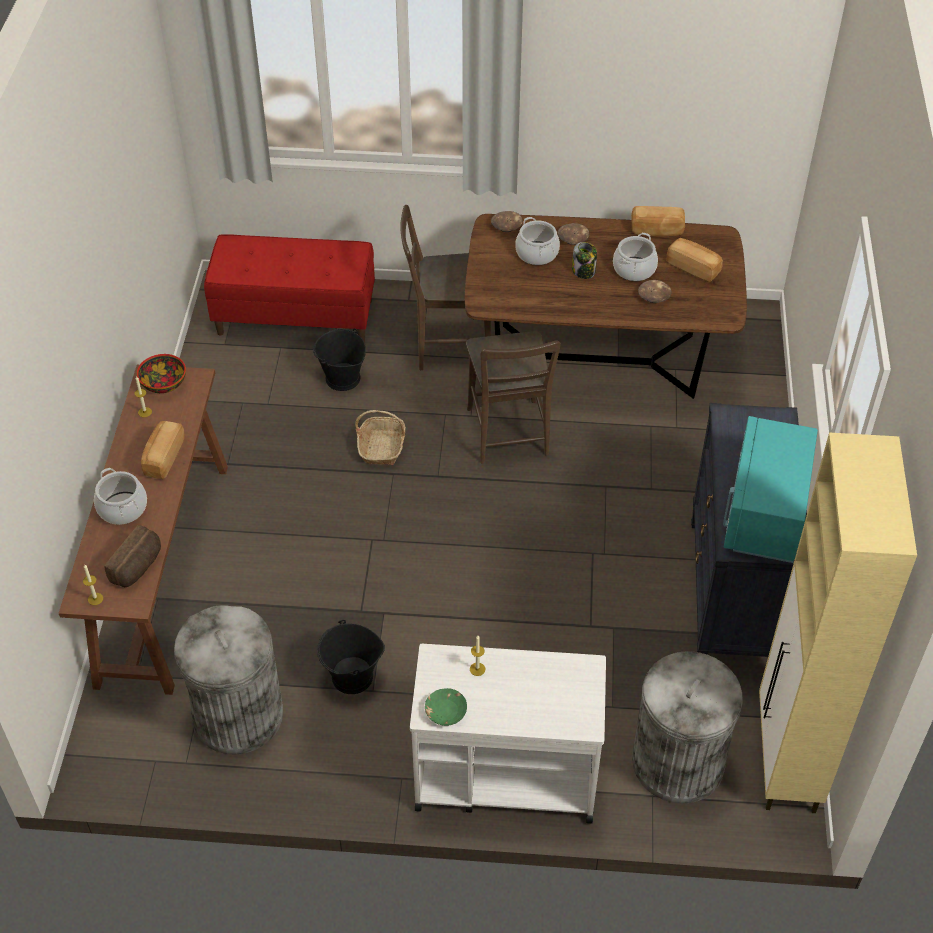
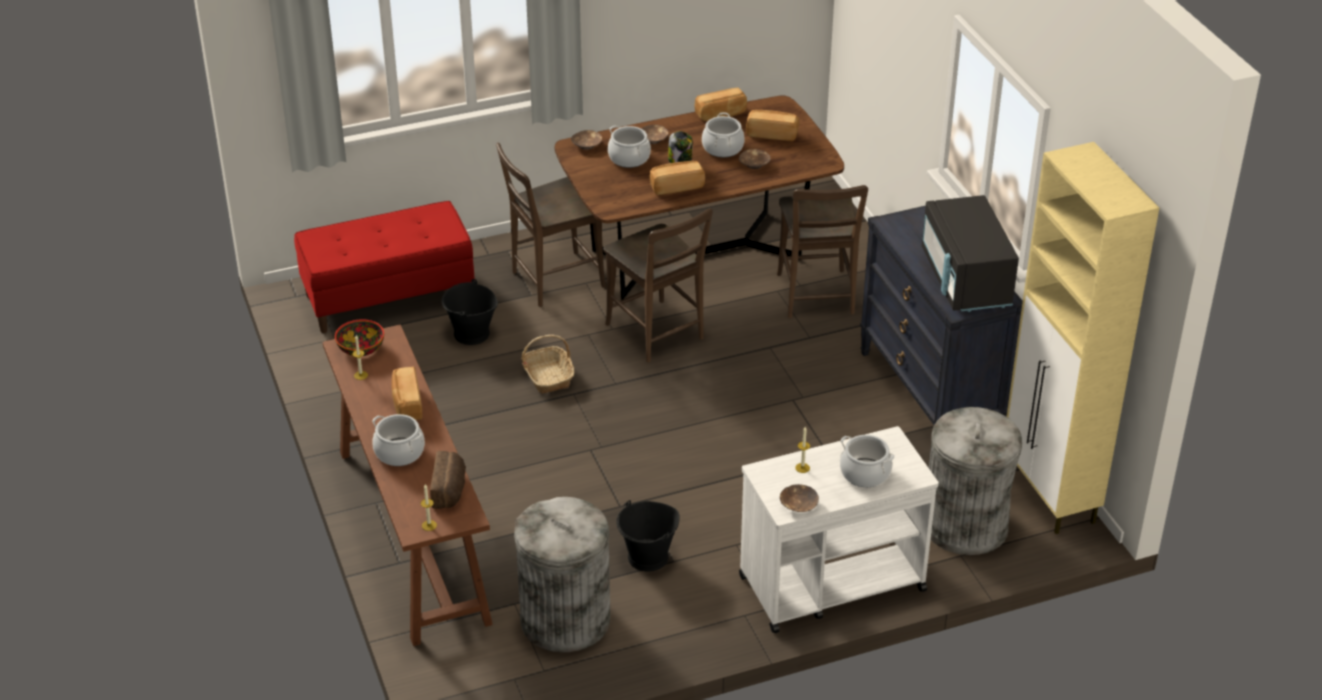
camera: 25 degrees left, 10 degrees down
green bowl [425,688,467,726] -> brown bowl [780,484,819,512]
turquoise microwave [723,416,818,563] -> black microwave [922,195,1019,312]
none -> bread [650,161,705,195]
none -> brown chair [777,185,868,318]
none -> cooking pot [840,435,894,487]

